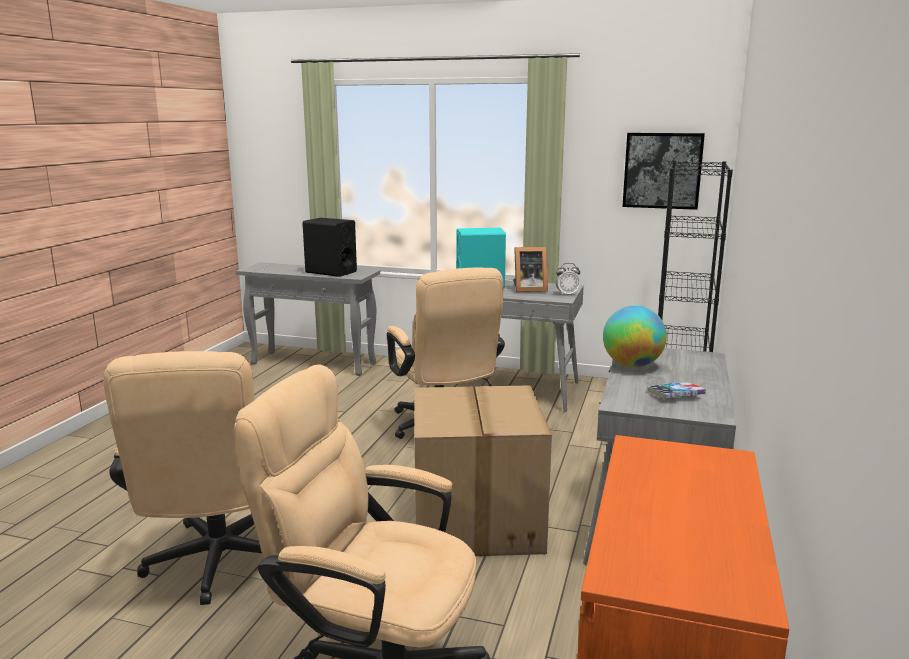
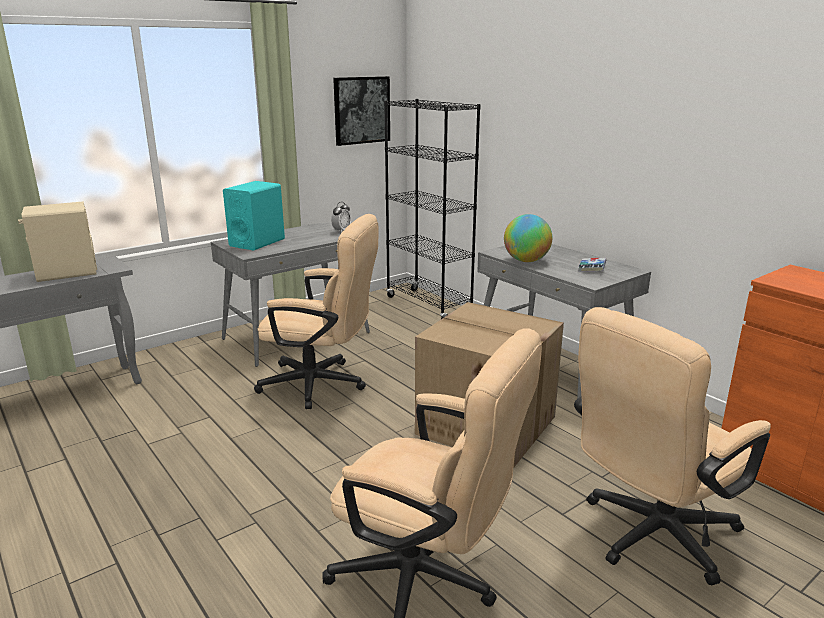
camera: 55 degrees left, 5 degrees up
black speaker [302,218,357,277] -> beige speaker [18,201,97,282]
picture frame [513,247,548,292] -> none

